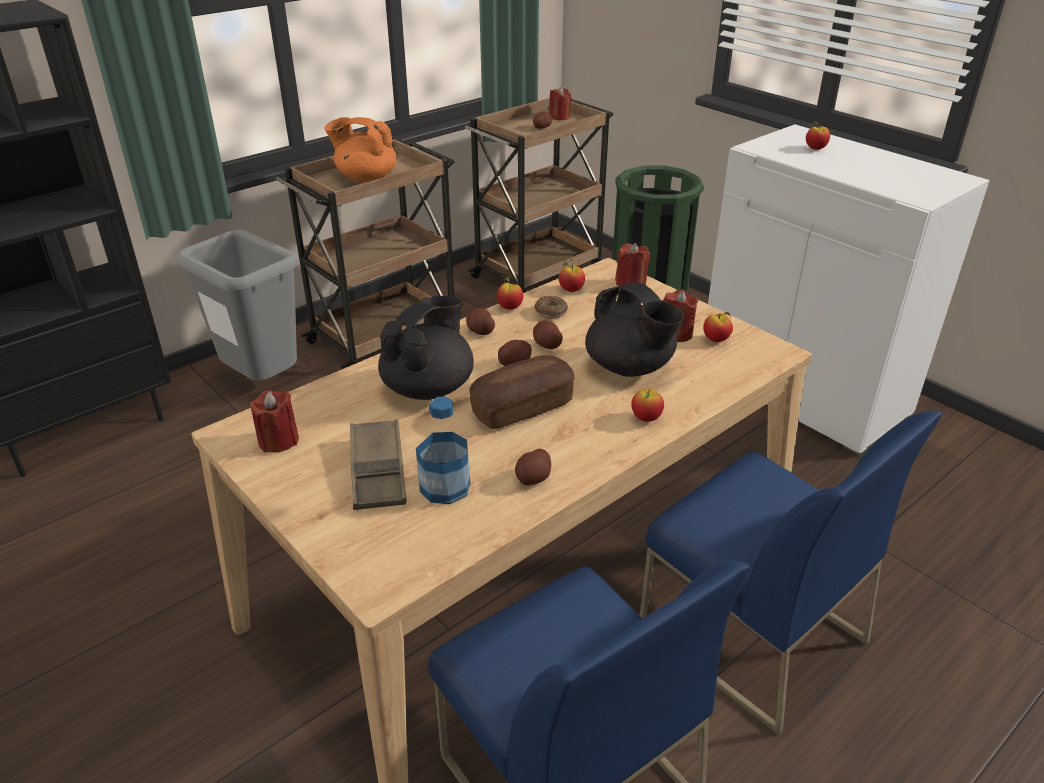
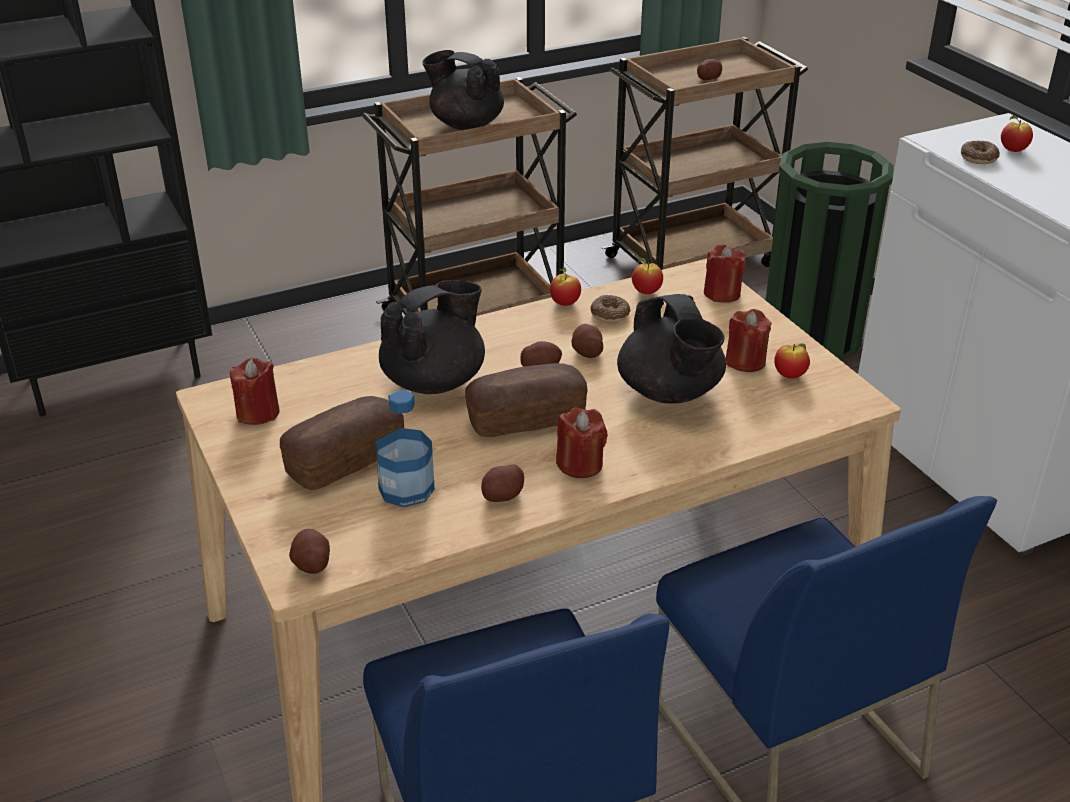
camera: 15 degrees right, 0 degrees up
grey trash can [178,230,298,381] -> none
orange teapot [324,117,397,183] -> black teapot [422,50,504,130]
brown tray [350,419,407,510] -> bread [280,396,404,490]
potato [466,307,495,335] -> potato moved to [289,529,330,574]
red candle [549,87,572,120] -> red candle moved to [556,408,608,478]
apple [631,388,664,422] -> none
none -> donut [961,140,1000,164]

